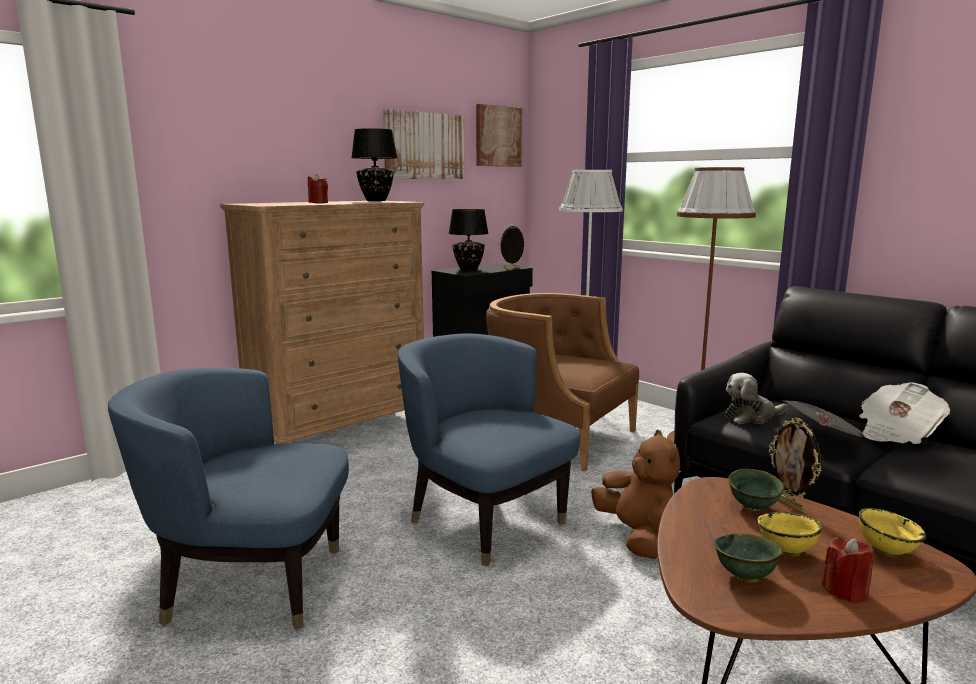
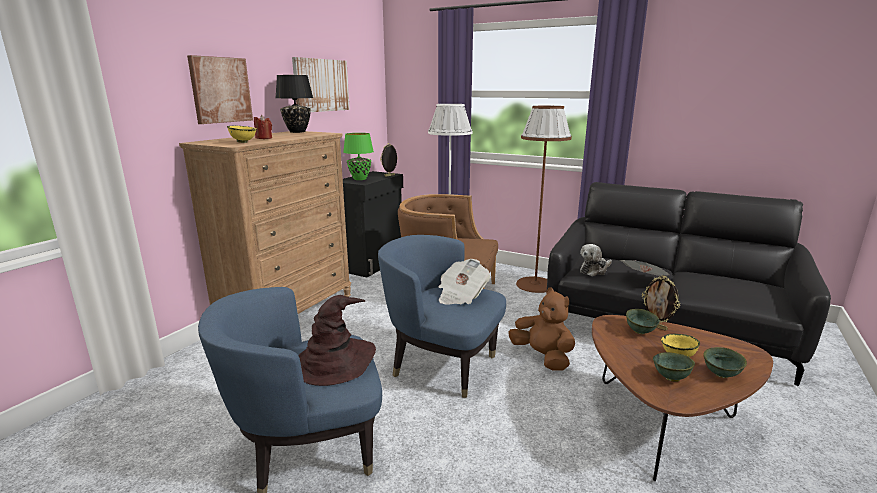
camera: 20 degrees left, 5 degrees up
black table lamp [448,209,489,271] -> green table lamp [343,133,374,180]
picture [476,104,522,167] -> picture moved to [187,55,253,124]
red candle [822,537,875,603] -> green bowl [703,347,747,378]
newspaper [859,383,950,444] -> newspaper moved to [439,259,490,305]
yellow bowl [859,508,926,557] -> yellow bowl moved to [227,125,257,143]
none -> brown hat [298,295,376,386]

